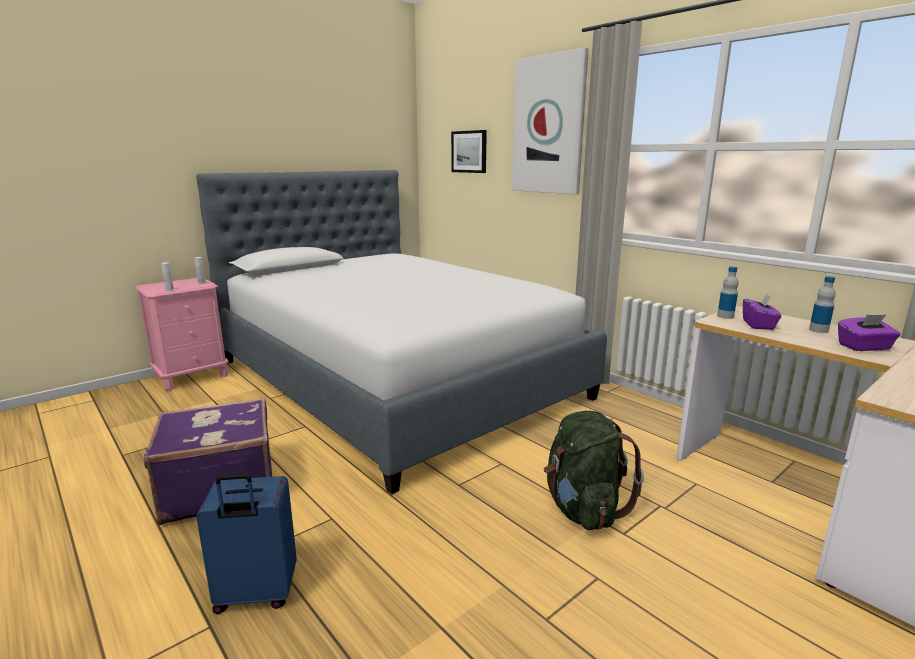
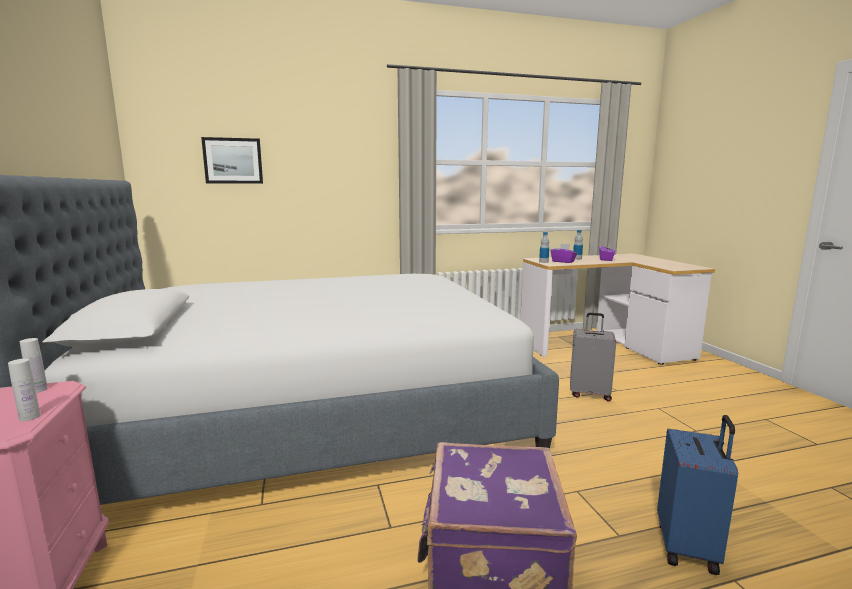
camera: 65 degrees left, 5 degrees down
picture [512,48,589,194] -> none
green backpack [544,411,644,530] -> grey suitcase [570,313,616,401]

